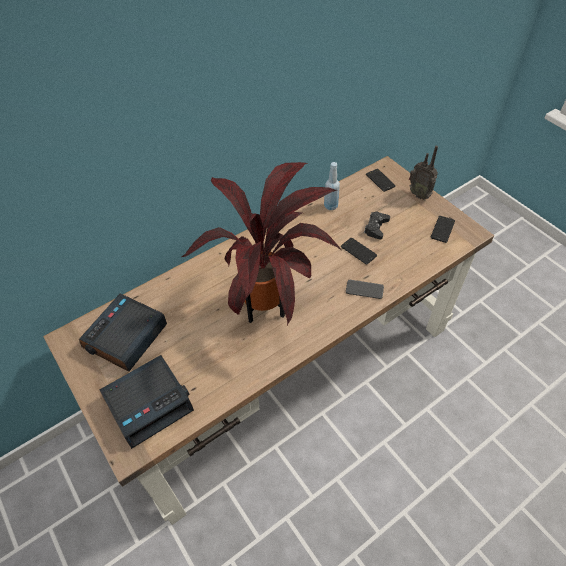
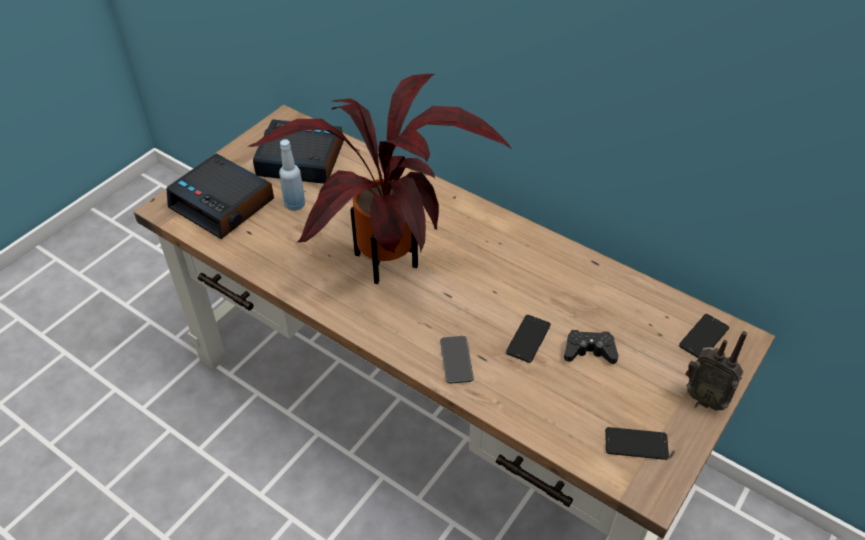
camera: 70 degrees right, 5 degrees down
blue bottle [324,162,340,210] -> blue bottle moved to [279,139,305,211]
radio [409,146,438,199] -> radio turned 75 degrees counterclockwise [685,331,747,410]

